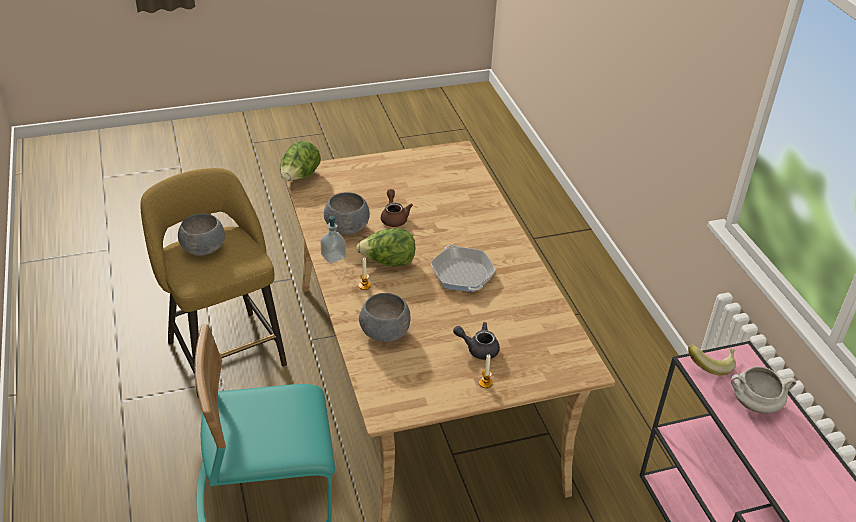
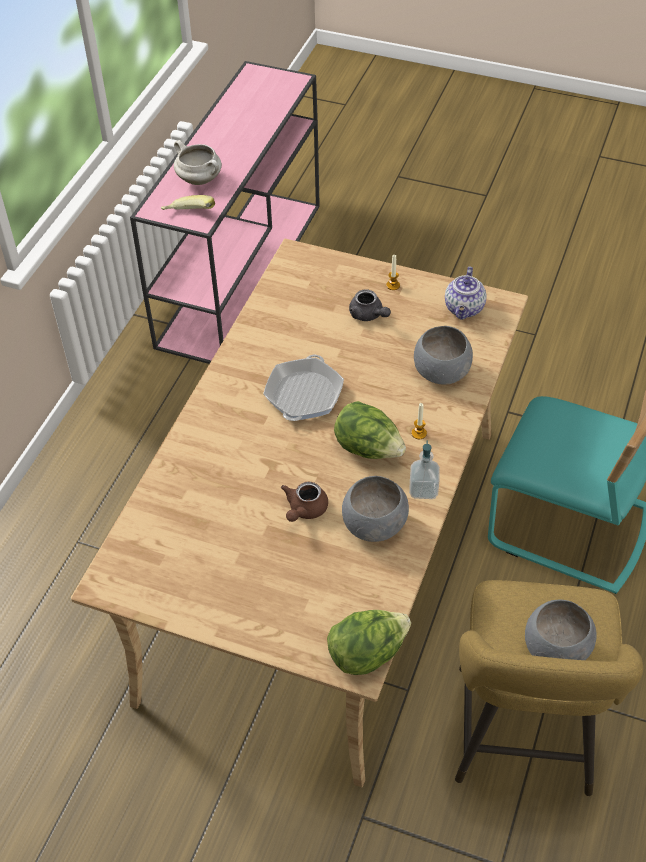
camera: 140 degrees left, 10 degrees up
none -> teapot [445,267,487,320]

